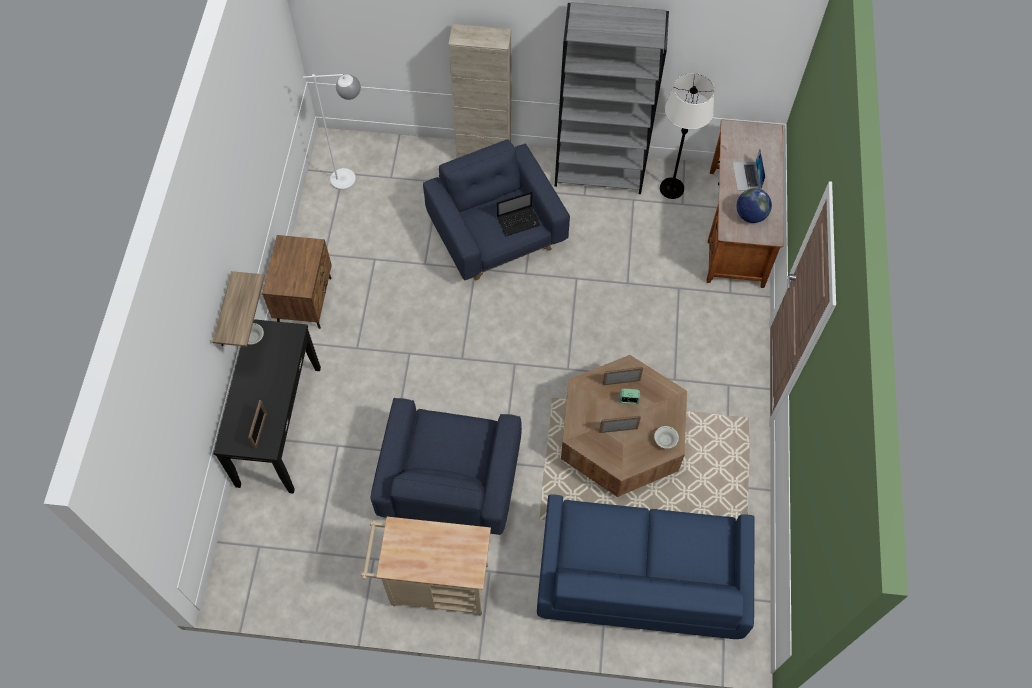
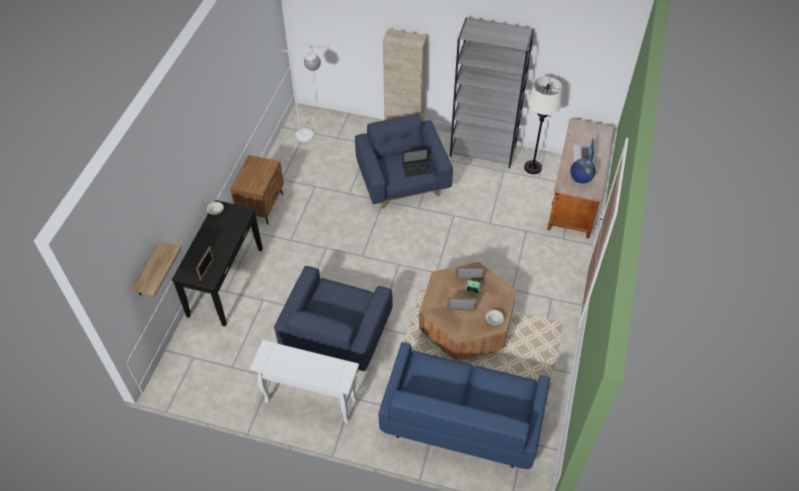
camera: 10 degrees right, 10 degrees down
shelf [212,271,265,347] -> shelf moved to [130,241,182,296]
beige cart [361,517,491,616] -> white console table [250,340,359,424]

